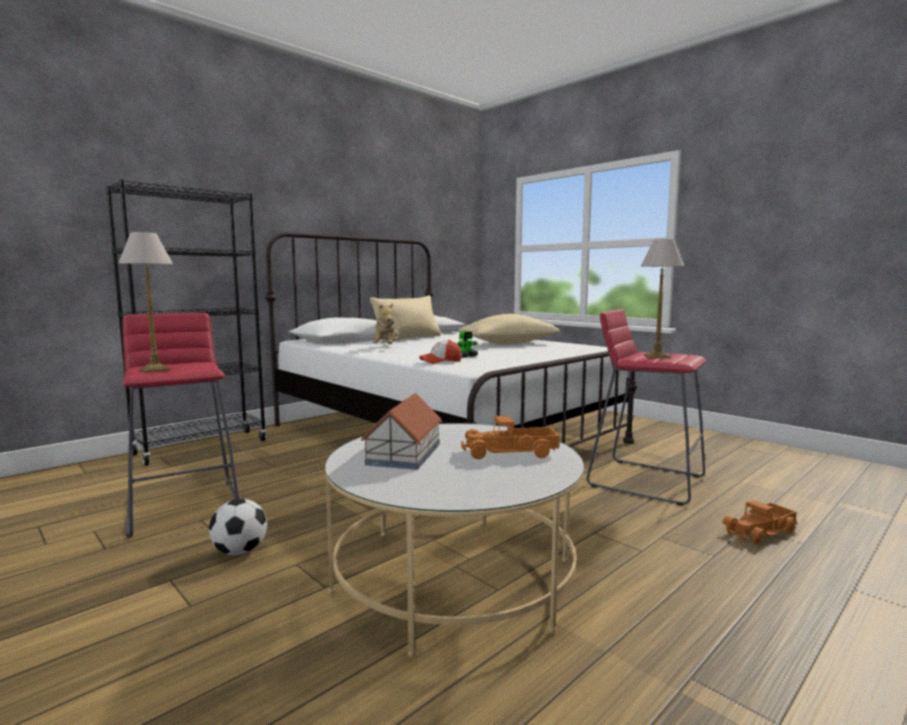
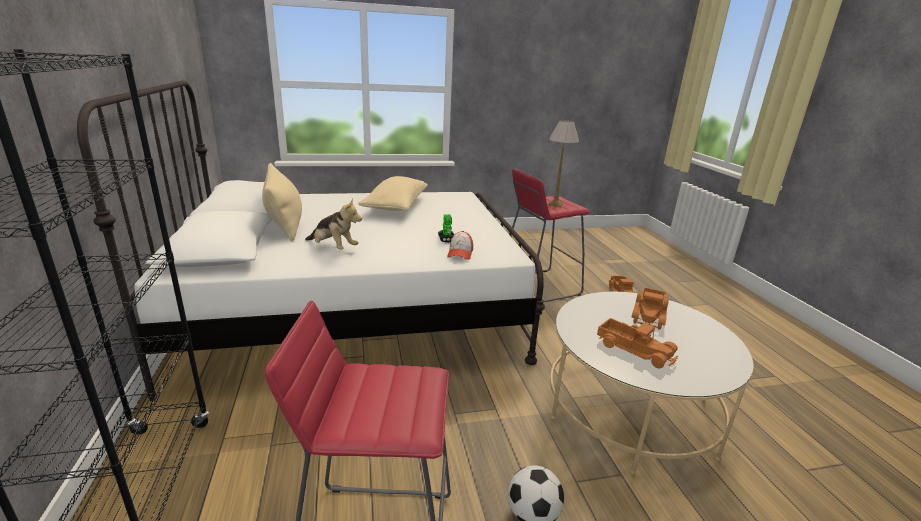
camera: 60 degrees left, 15 degrees up
table lamp [118,232,173,372] -> none
toy house [361,393,442,470] -> toy truck [597,318,678,368]

